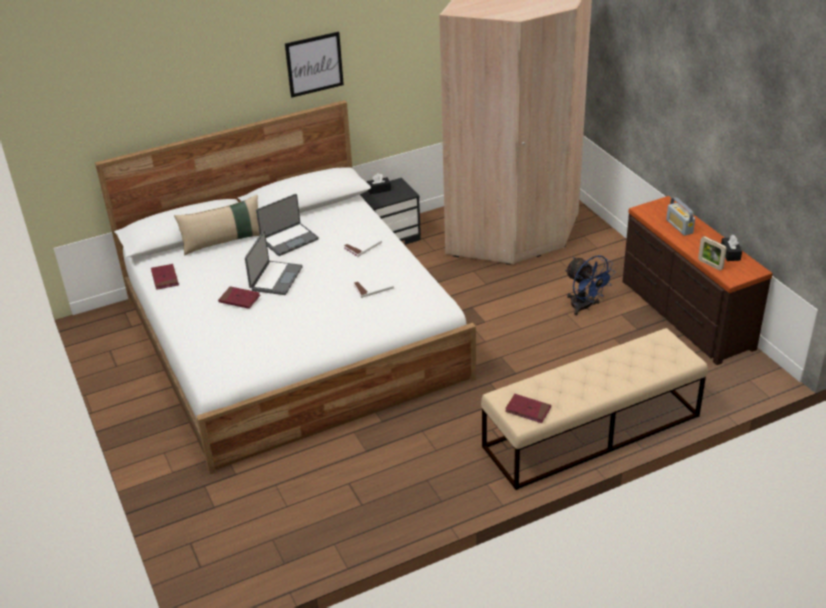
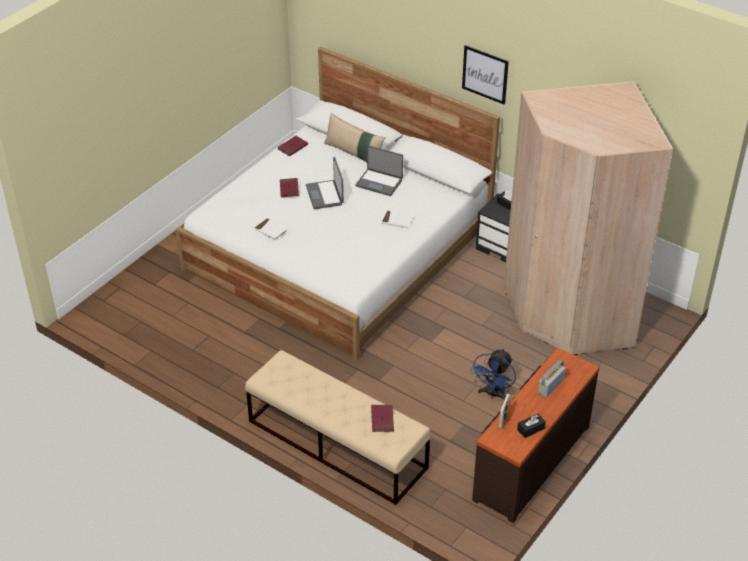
camera: 60 degrees right, 5 degrees up
laptop [245,231,303,295] -> laptop turned 90 degrees clockwise [306,157,344,209]
white book [353,274,394,298] -> white book moved to [254,218,288,240]
red book [505,394,551,423] -> red book moved to [371,405,394,432]

